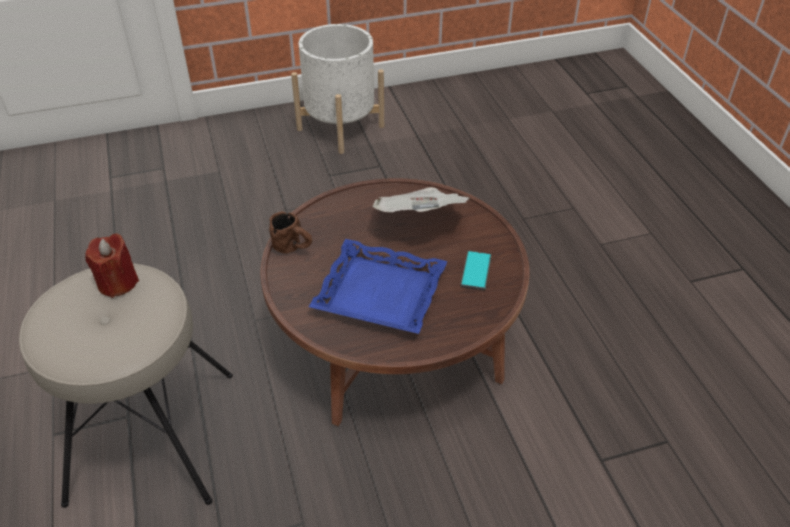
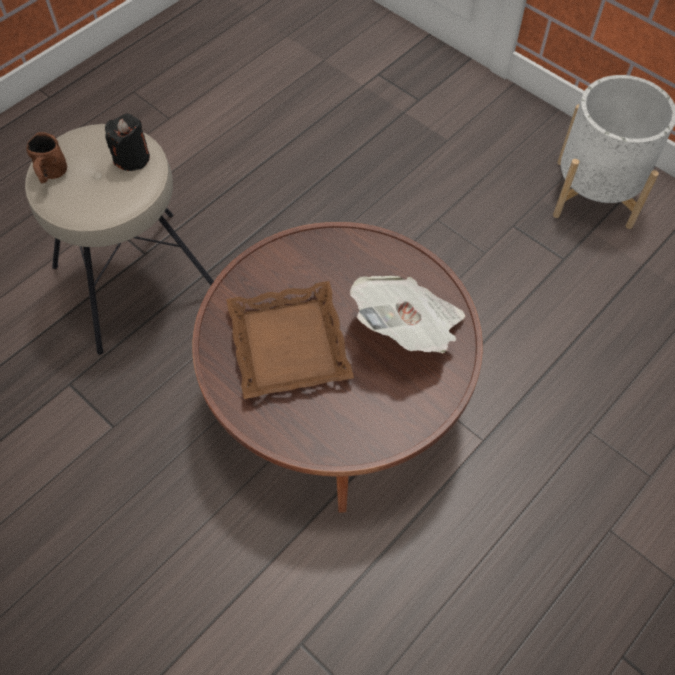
camera: 60 degrees right, 15 degrees up
red candle [85,233,139,298] -> black candle [105,114,150,171]
brown mug [269,212,312,253] -> brown mug moved to [26,132,67,183]
blue tray [309,239,447,334] -> brown tray [226,281,354,399]
phone [461,251,491,291] -> none

